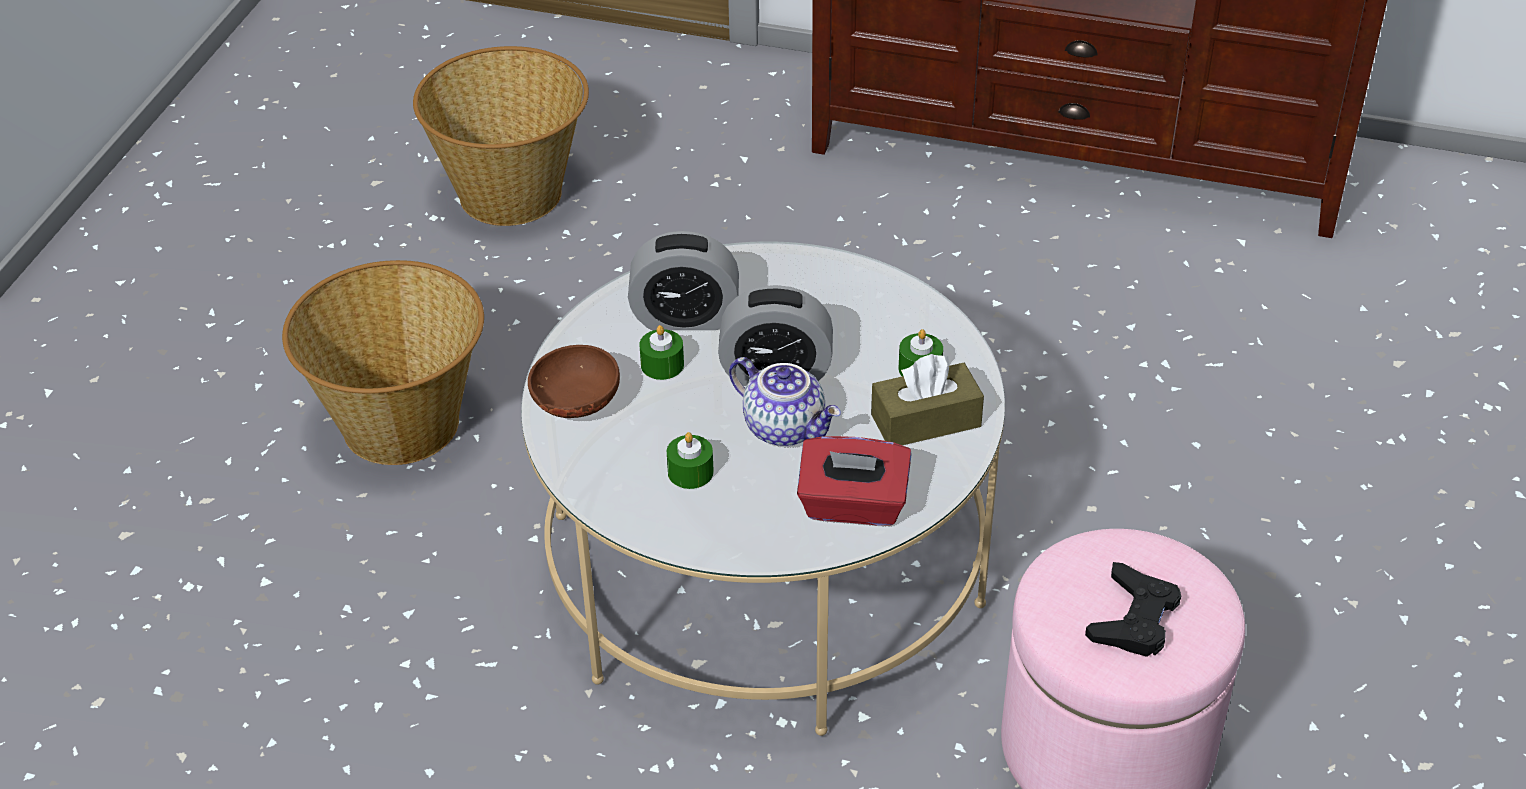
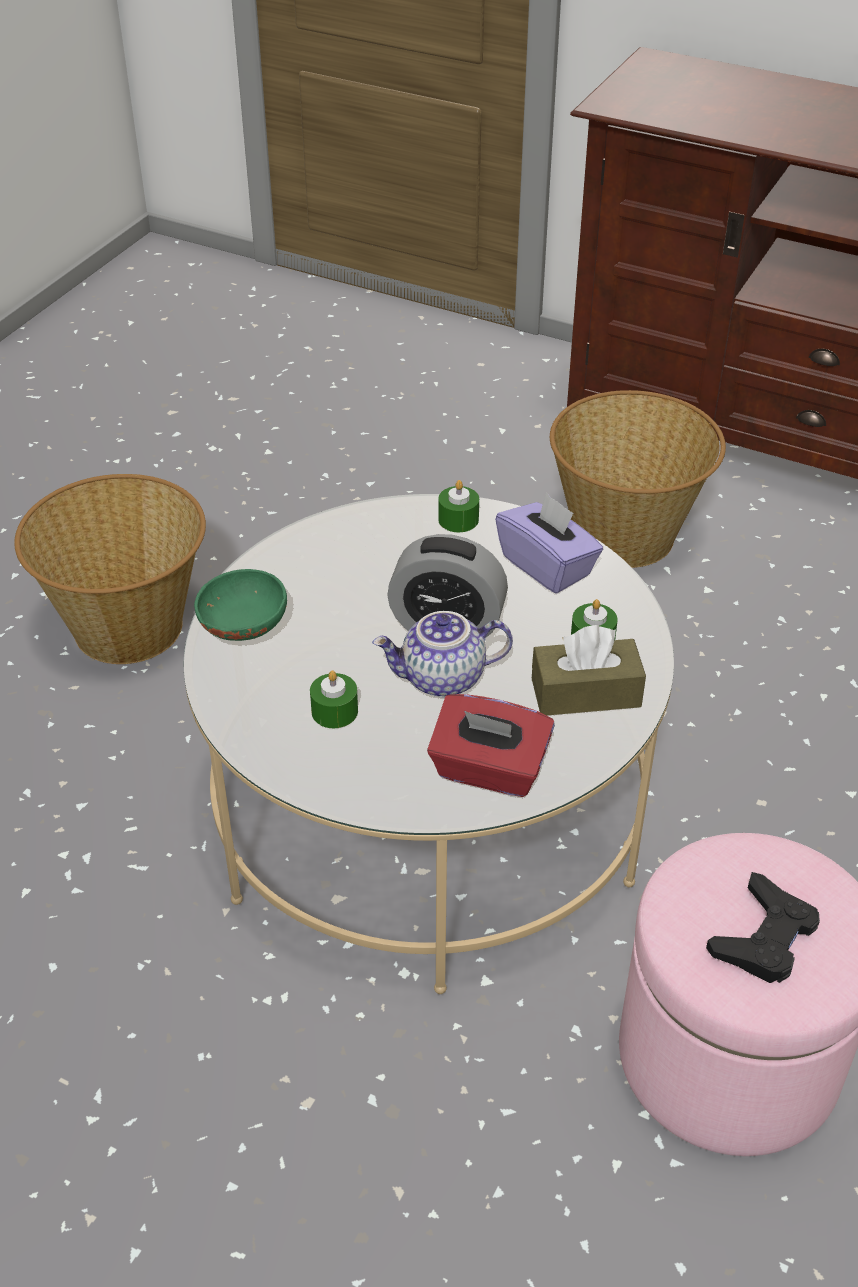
camera: 10 degrees right, 0 degrees up
basket [413,46,589,226] -> basket moved to [550,390,726,568]
brown bowl [528,345,620,418] -> green bowl [194,569,287,641]
alarm clock [628,231,739,330] -> none
green candle [639,325,684,380] -> green candle moved to [438,480,479,532]
teapot [729,357,841,447] -> teapot turned 120 degrees clockwise [372,611,513,698]
none -> purple tissue box [495,492,603,594]

